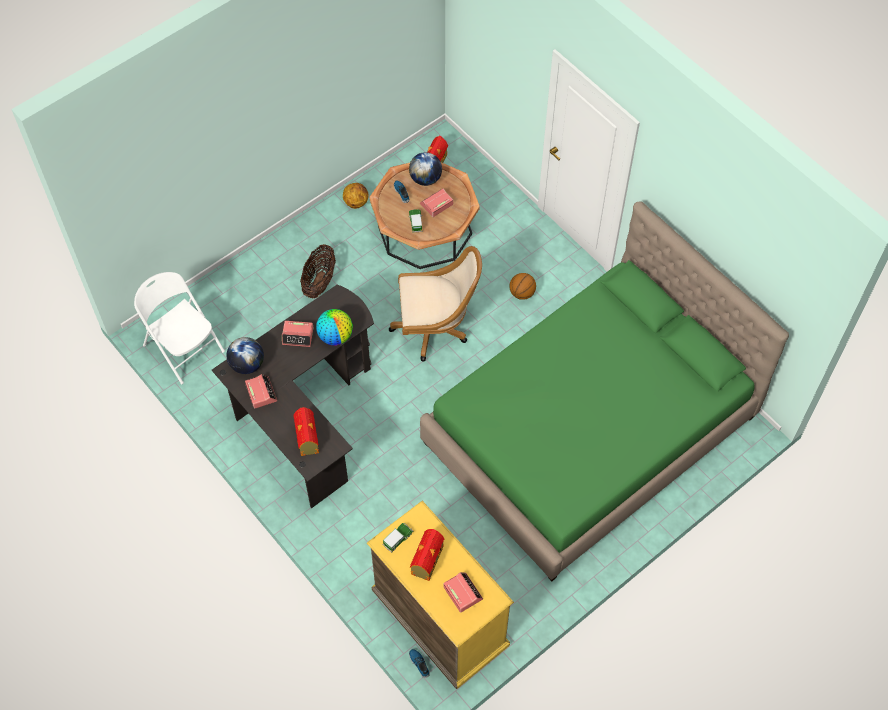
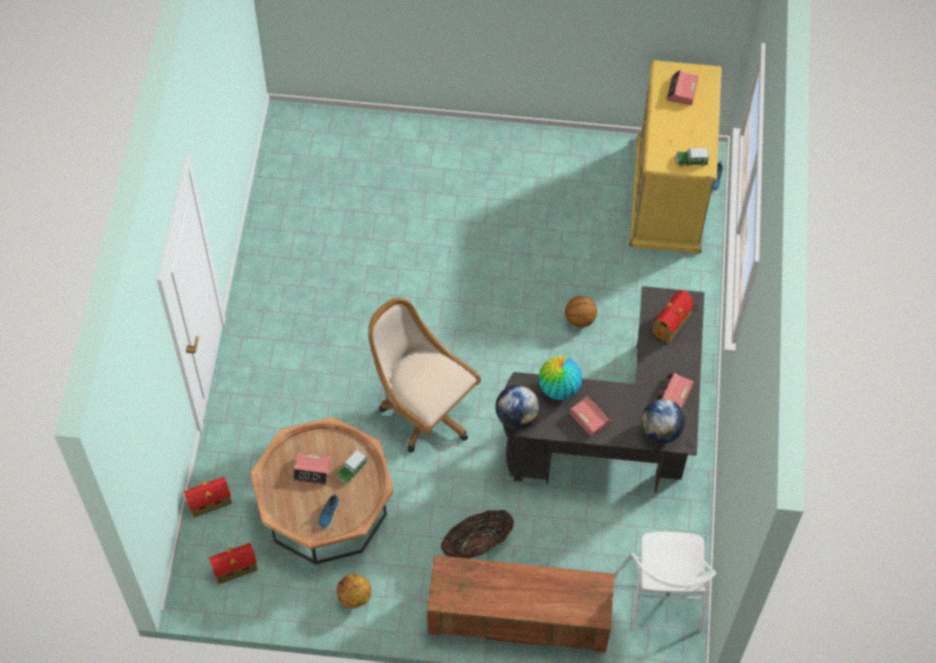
camera: 135 degrees left, 0 degrees up
globe [409,152,442,186] -> globe moved to [495,385,540,429]
toy house [410,529,444,581] -> toy house moved to [183,477,232,518]
green bed [420,201,789,581] -> none
basketball [509,273,536,300] -> basketball moved to [565,296,597,328]
none -> brown bench [427,555,615,653]

